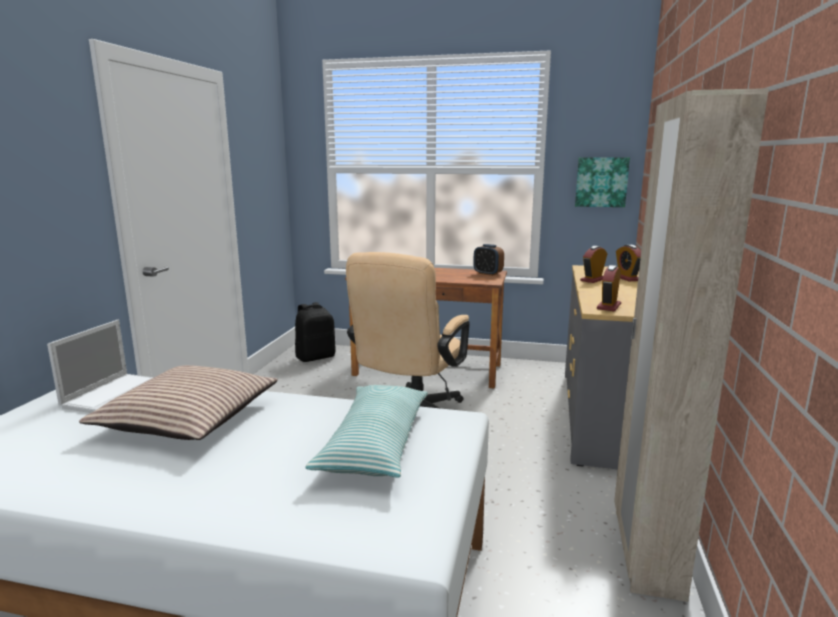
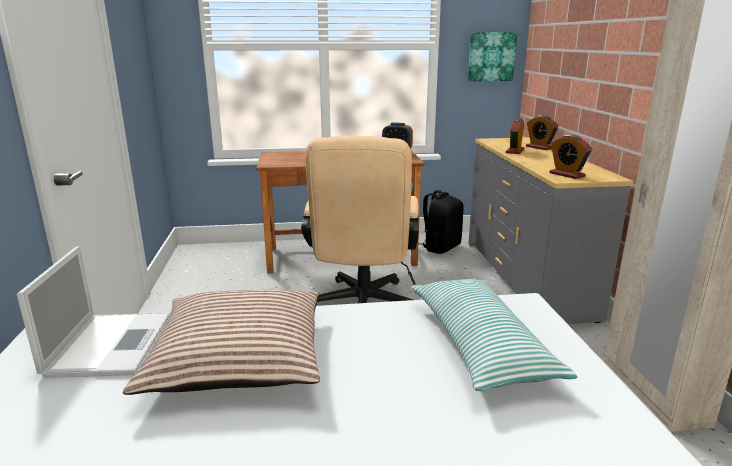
camera: 20 degrees left, 5 degrees up
black backpack [295,302,336,362] -> black backpack moved to [418,190,464,254]
alarm clock [597,265,621,311] -> alarm clock turned 45 degrees counterclockwise [549,135,592,179]

